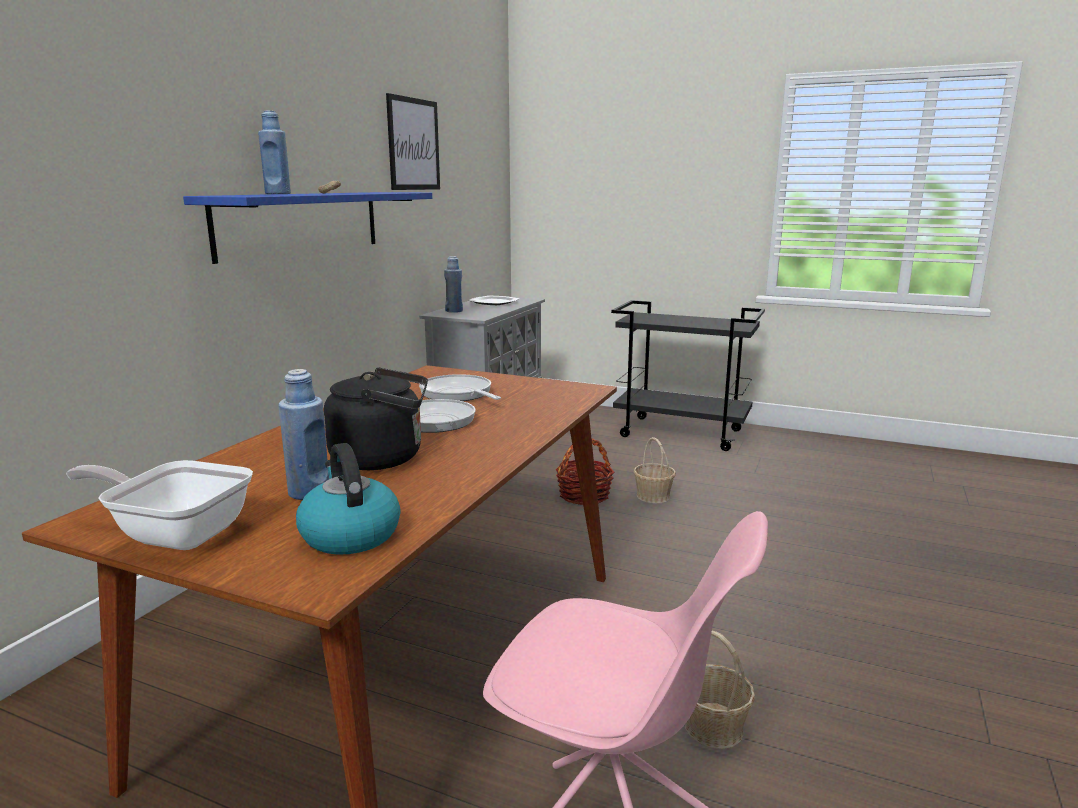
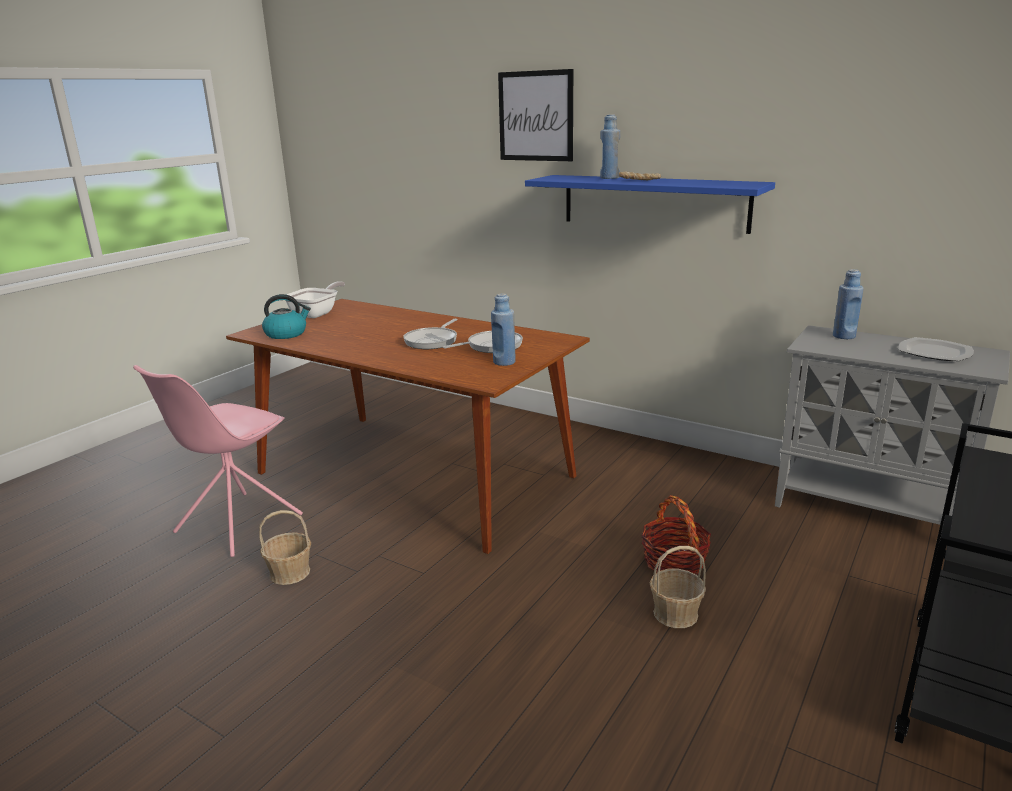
camera: 100 degrees right, 5 degrees up
blue bottle [279,369,329,500] -> blue bottle moved to [491,293,516,366]
black kettle [324,368,428,470] -> none
picture [386,93,440,190] -> picture moved to [498,69,573,161]

